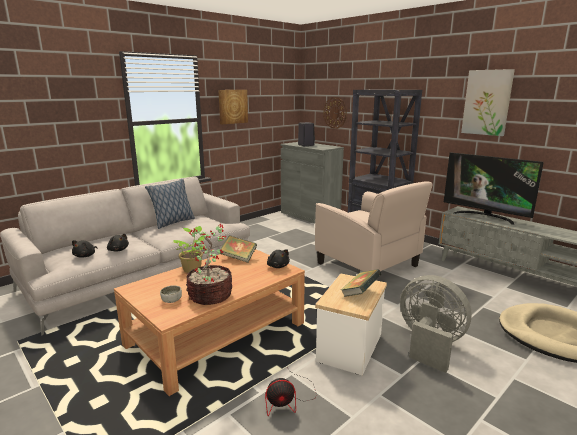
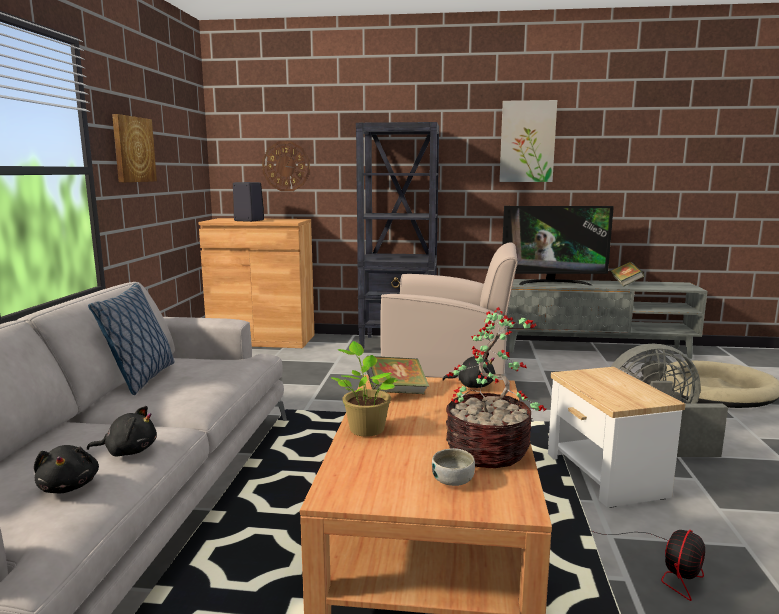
camera: 40 degrees left, 5 degrees down
grey cabinet [281,142,344,223] -> brown cabinet [198,218,315,348]
book [341,269,381,297] -> book moved to [611,262,644,287]

